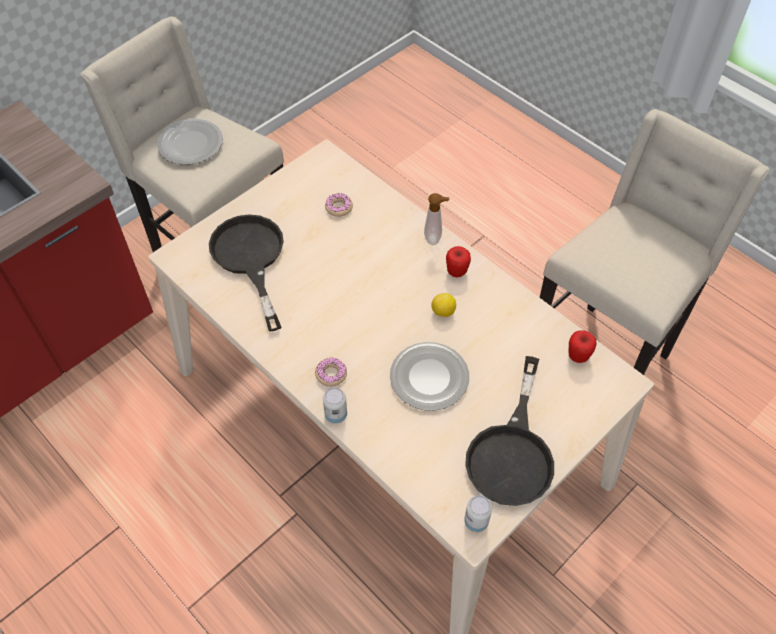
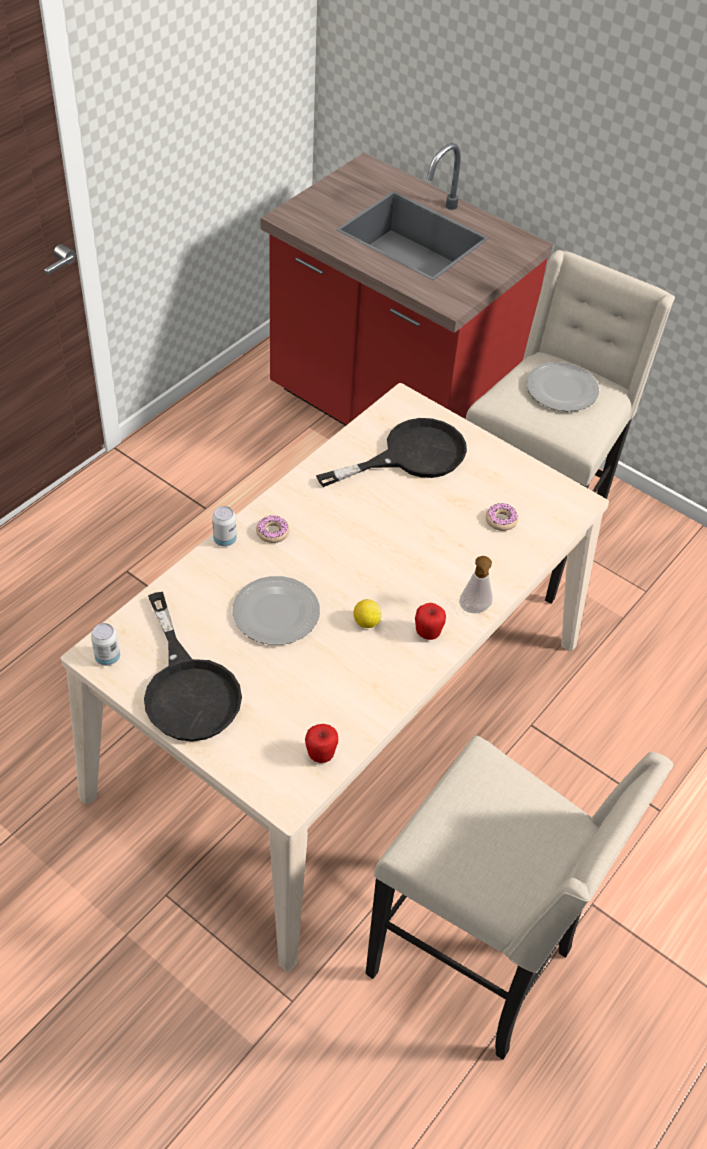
camera: 80 degrees right, 5 degrees down
black frying pan [465,356,554,506] -> black frying pan turned 120 degrees counterclockwise [144,592,242,742]

